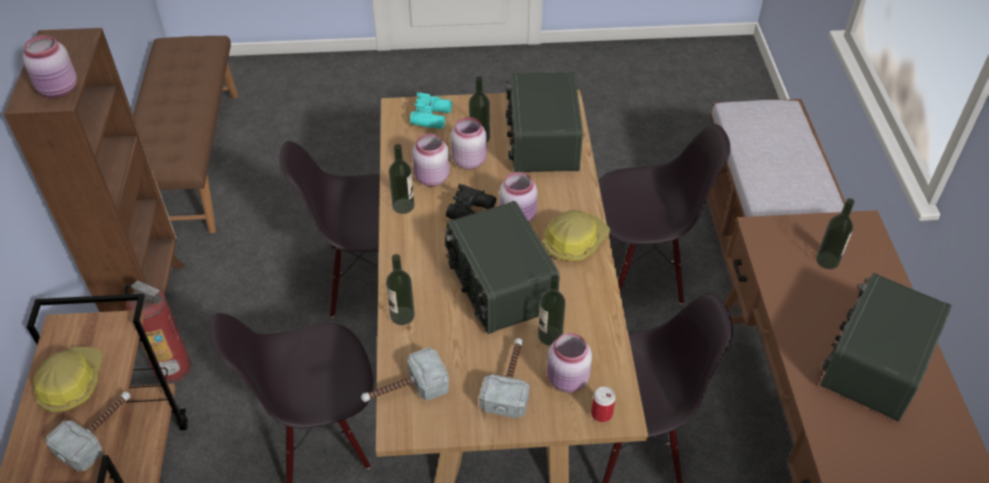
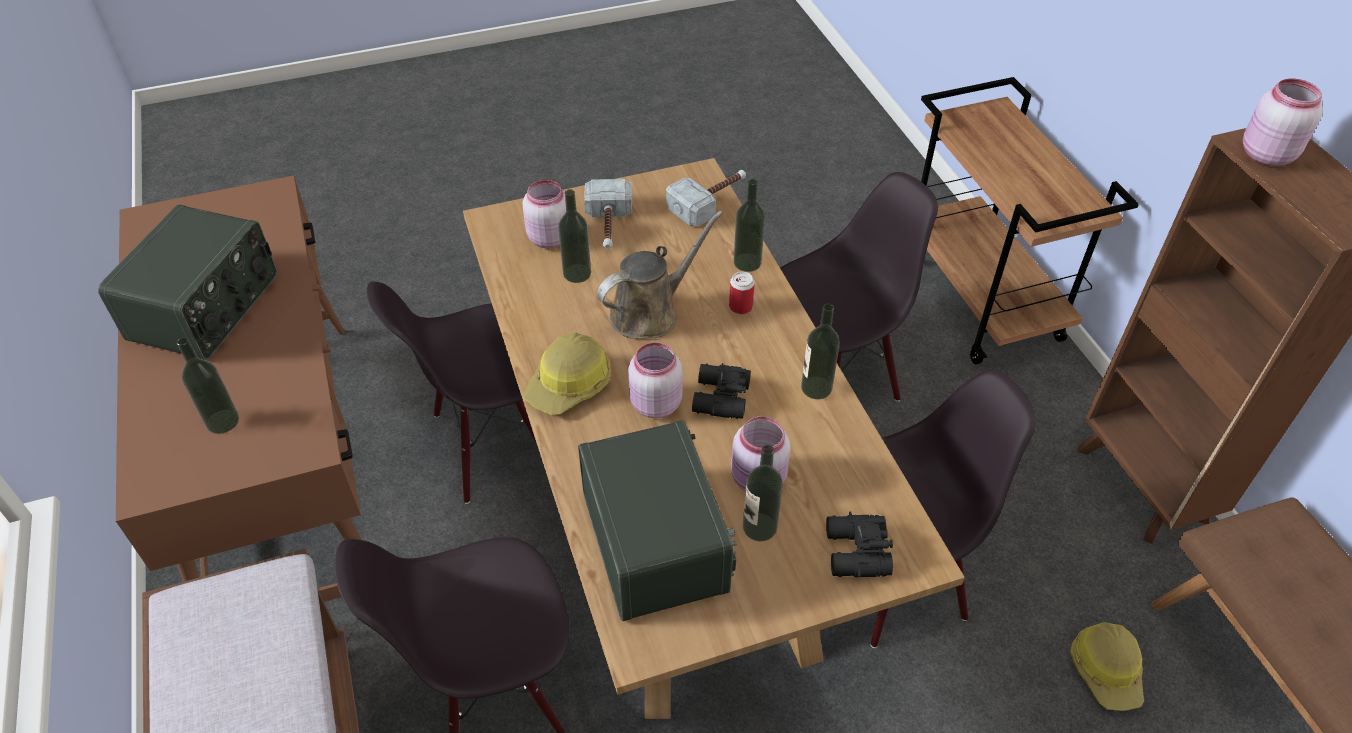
camera: 165 degrees right, 0 degrees up
hard hat [34,346,103,412] -> hard hat moved to [1070,622,1144,711]
hammer [46,392,131,471] -> none
fire extinguisher [125,280,192,384] -> none
turquoise binoculars [410,92,452,129] -> black binoculars [826,511,893,577]
pink jar [412,133,450,187] -> none
radio [445,201,560,334] -> brown watering can [597,211,723,339]
can [591,386,616,422] -> can moved to [729,272,755,314]

